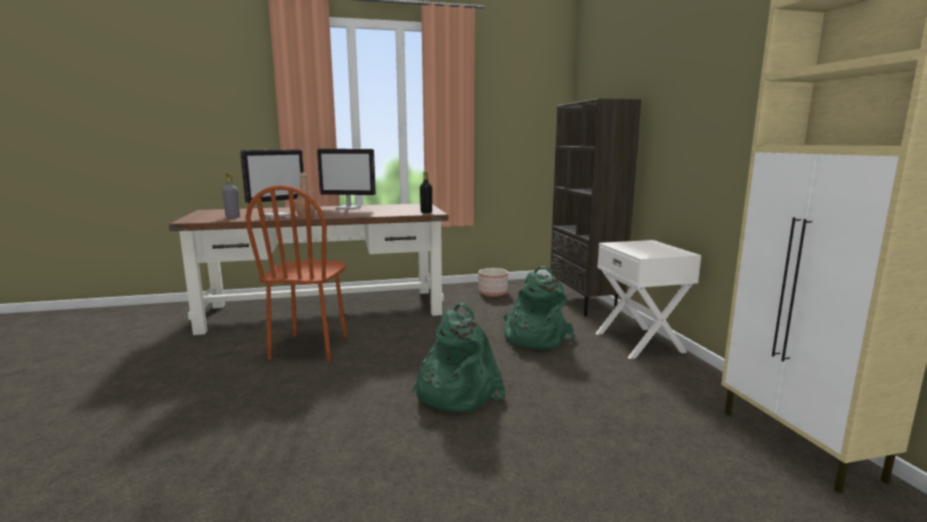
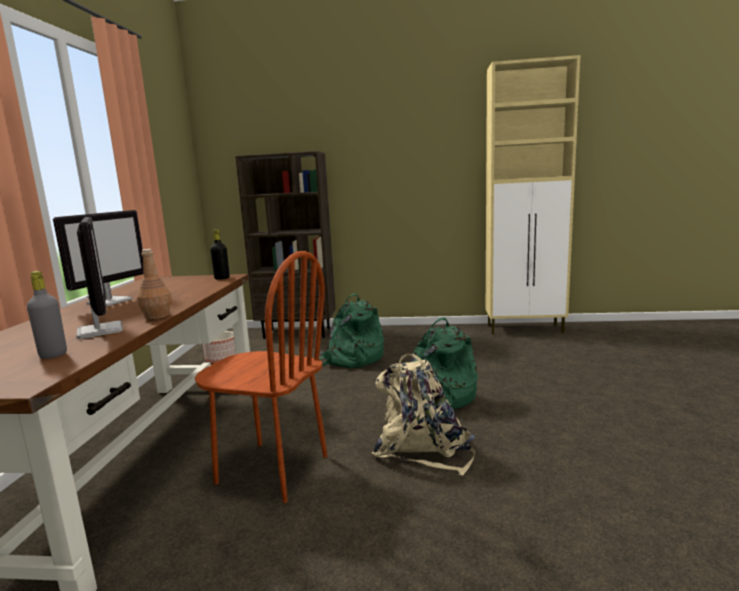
camera: 70 degrees left, 0 degrees up
white nightstand [595,240,701,359] -> none
none -> beige backpack [372,354,475,476]

